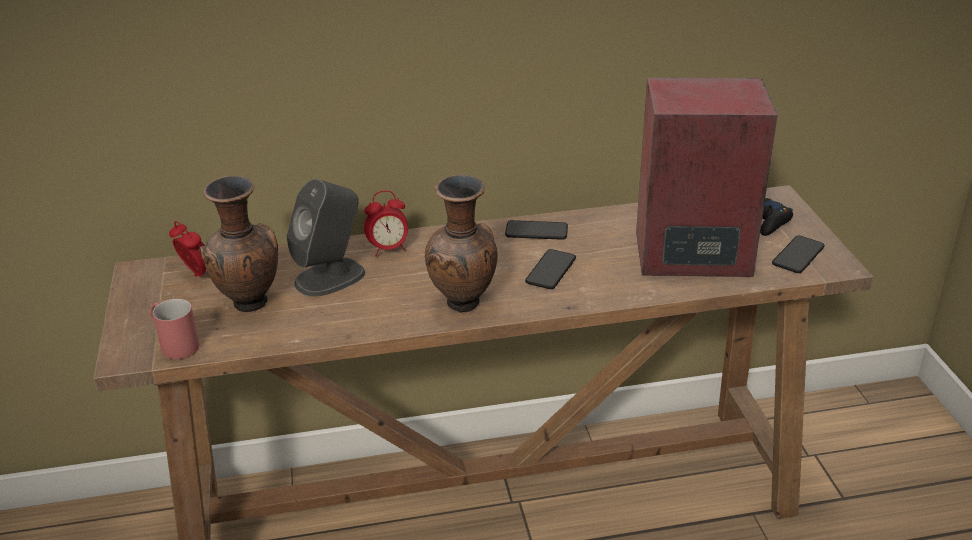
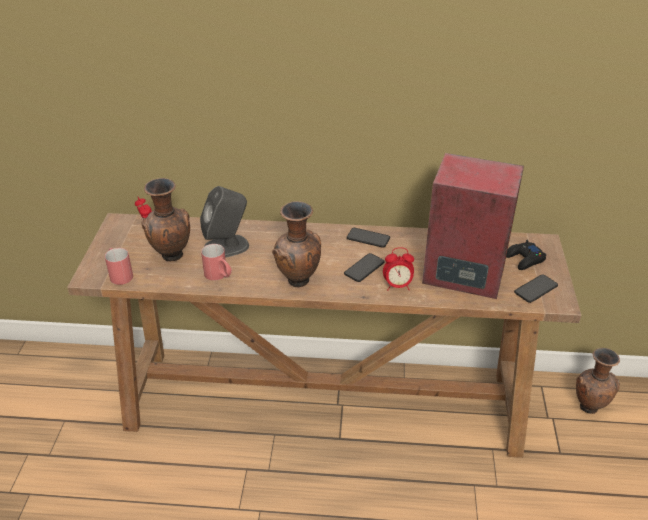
camera: 15 degrees right, 5 degrees up
alarm clock [364,191,408,256] -> alarm clock moved to [383,247,414,290]
none -> red mug [201,244,232,281]
none -> brown vase [576,348,620,414]

